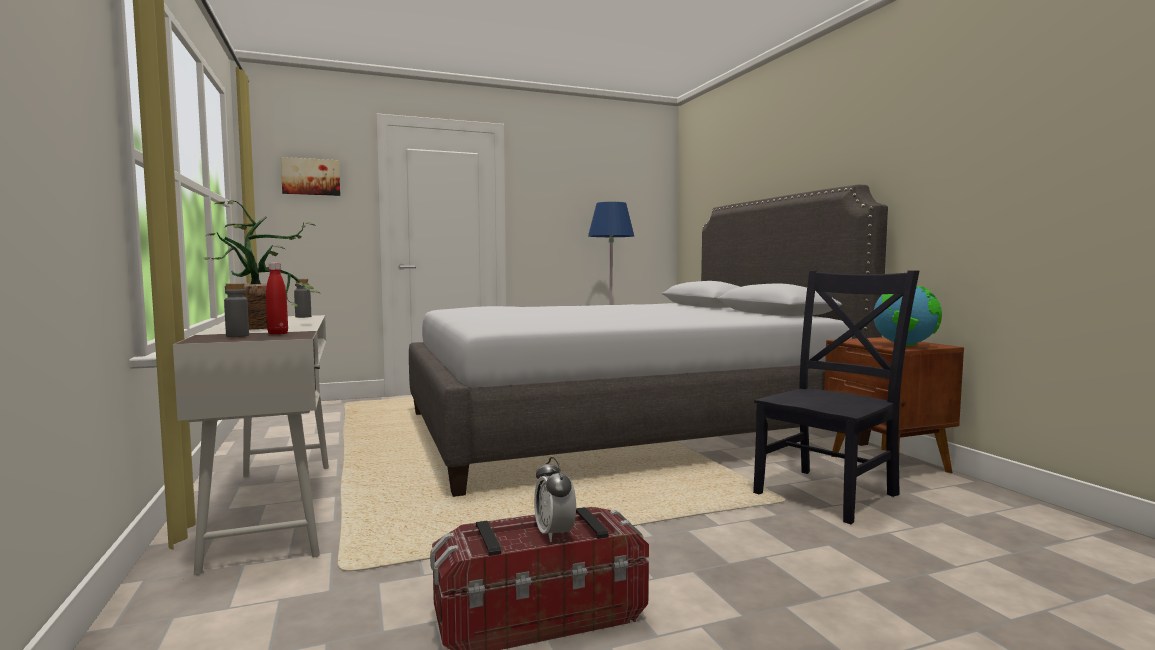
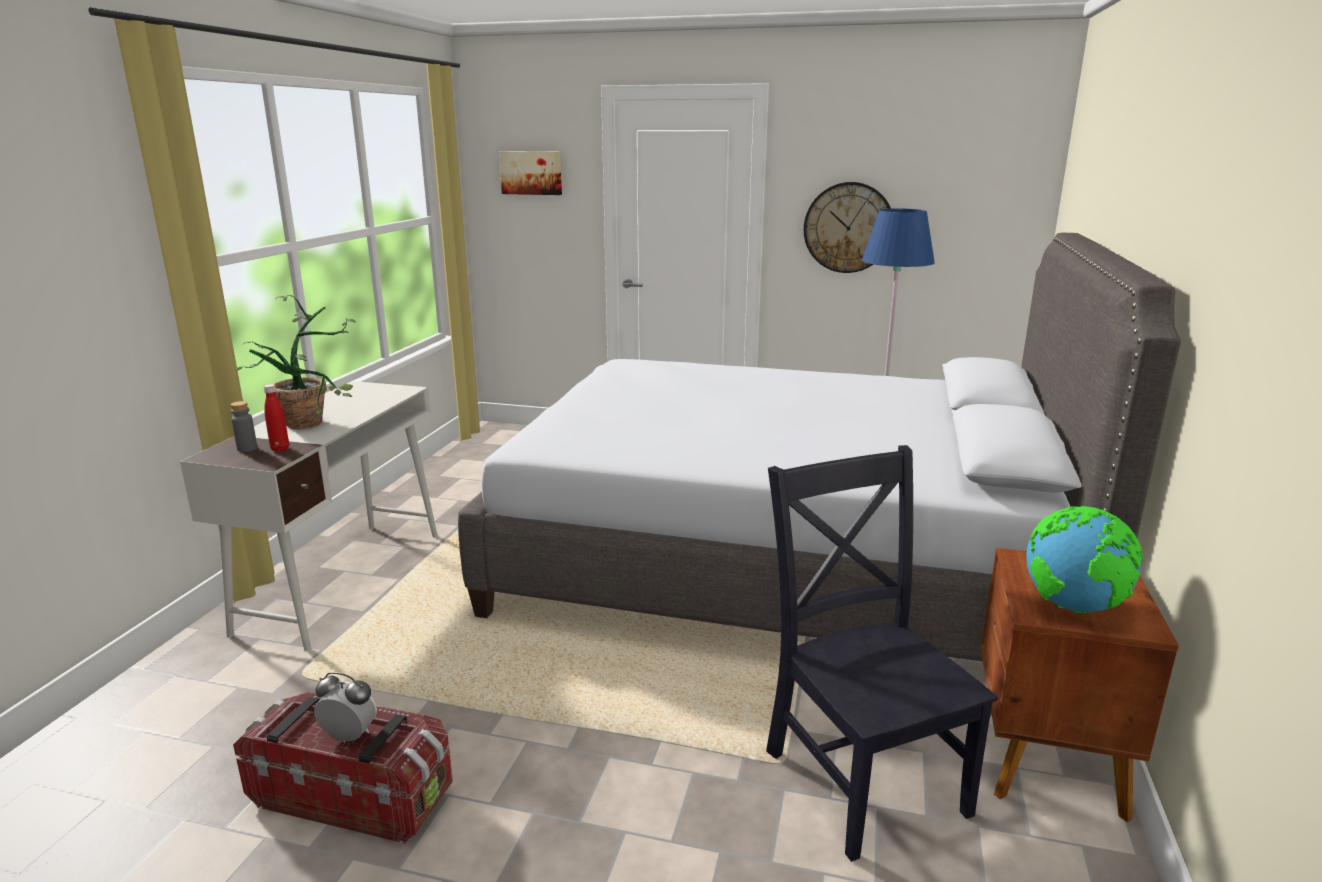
camera: 35 degrees right, 15 degrees up
grey bottle [294,279,311,318] -> none
alarm clock [534,457,576,542] -> alarm clock turned 90 degrees clockwise [314,672,377,742]
black chair [753,270,919,524] -> black chair turned 105 degrees counterclockwise [766,445,998,862]
none -> wall clock [804,182,891,273]

